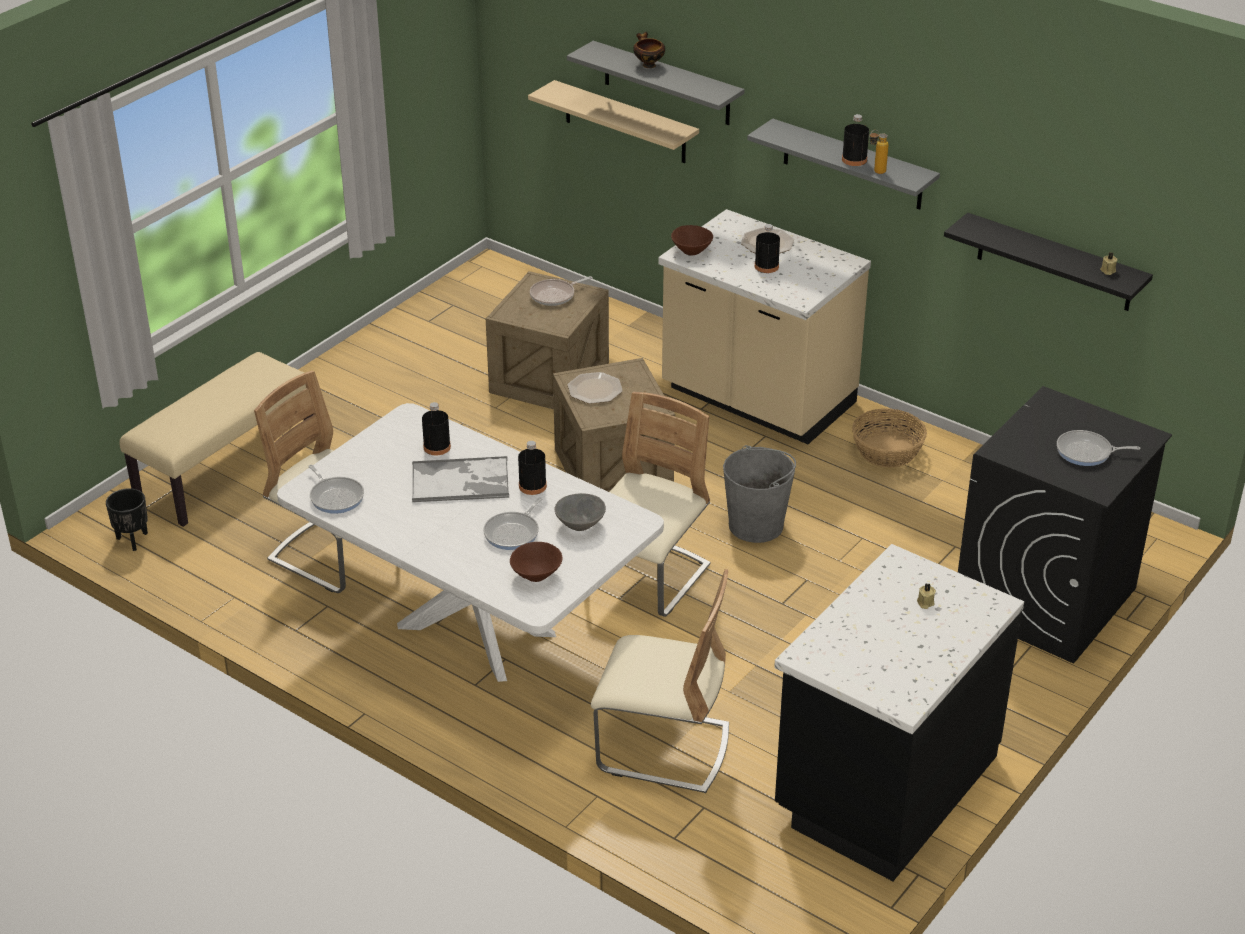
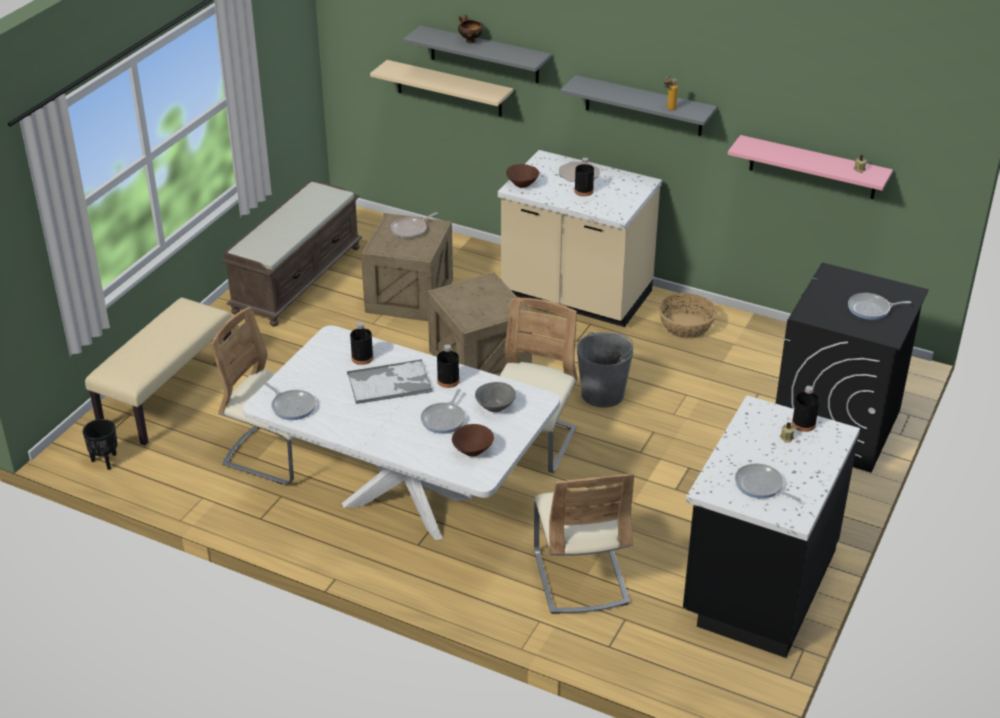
camera: 10 degrees left, 0 degrees up
plate [568,372,623,404] -> none
beige chair [591,569,729,793] -> beige chair turned 75 degrees clockwise [534,473,634,614]
black bottle [842,114,869,166] -> black bottle moved to [792,386,819,432]
black shelf [944,213,1153,311] -> pink shelf [728,135,893,199]
none -> brown bench [221,180,362,327]
none -> frying pan [735,463,801,502]

